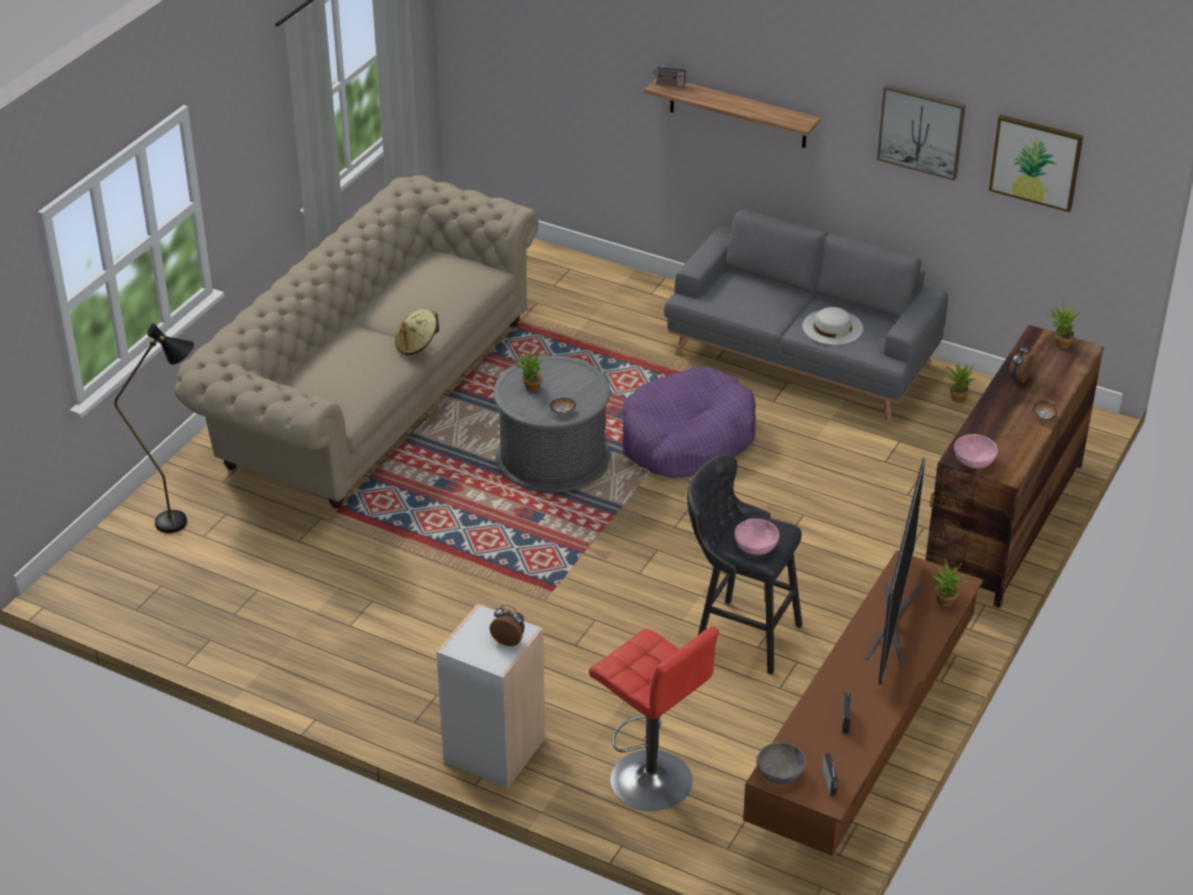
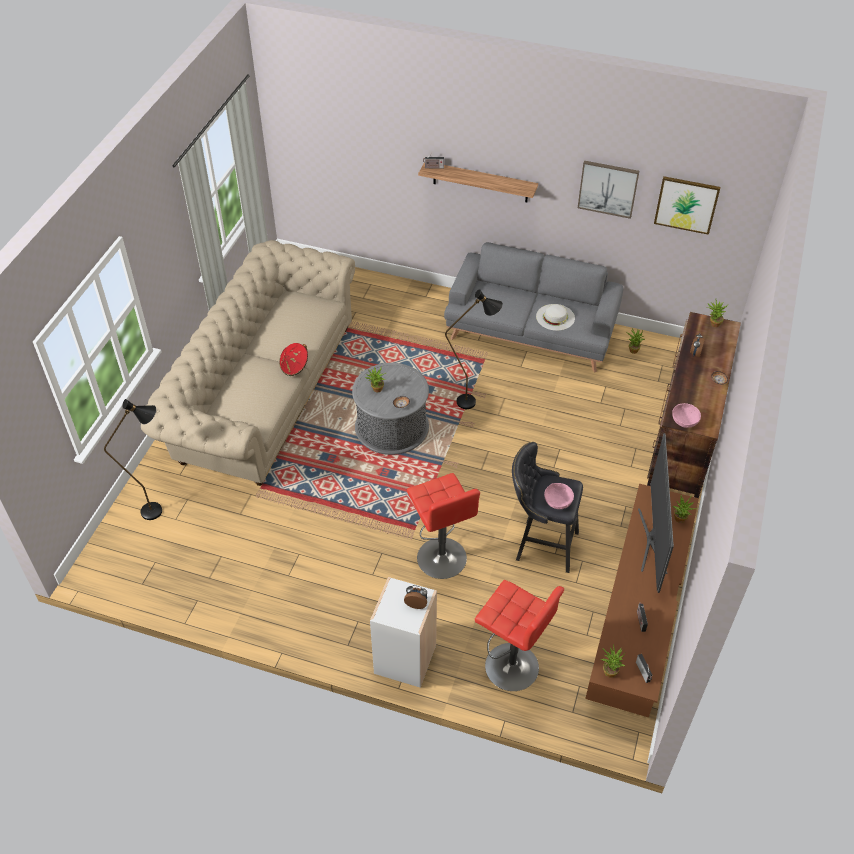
camera: 10 degrees left, 10 degrees up
beige hat [395,309,439,356] -> red hat [279,343,308,376]
purple dog bed [622,367,756,478] -> black floor lamp [445,289,503,409]
grey bowl [757,742,806,784] -> potted plant [601,644,625,678]
none -> red stool [407,473,480,579]

